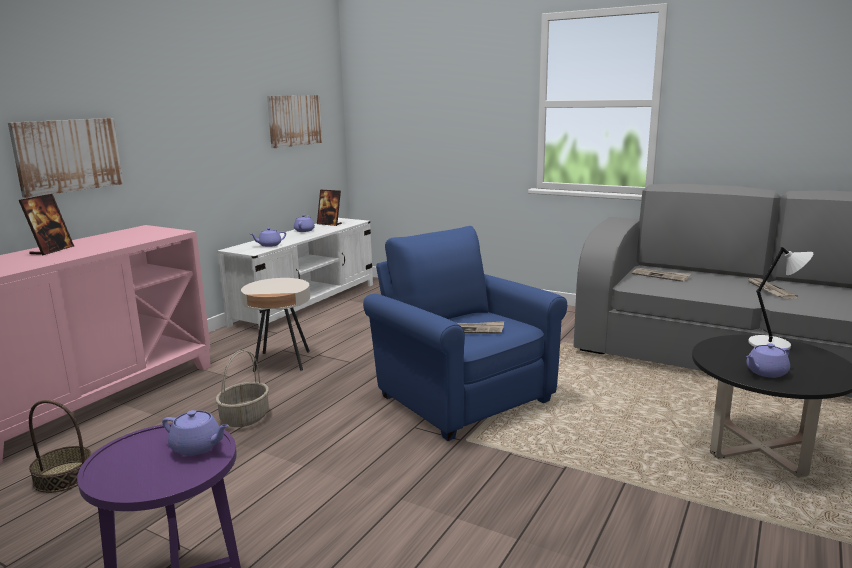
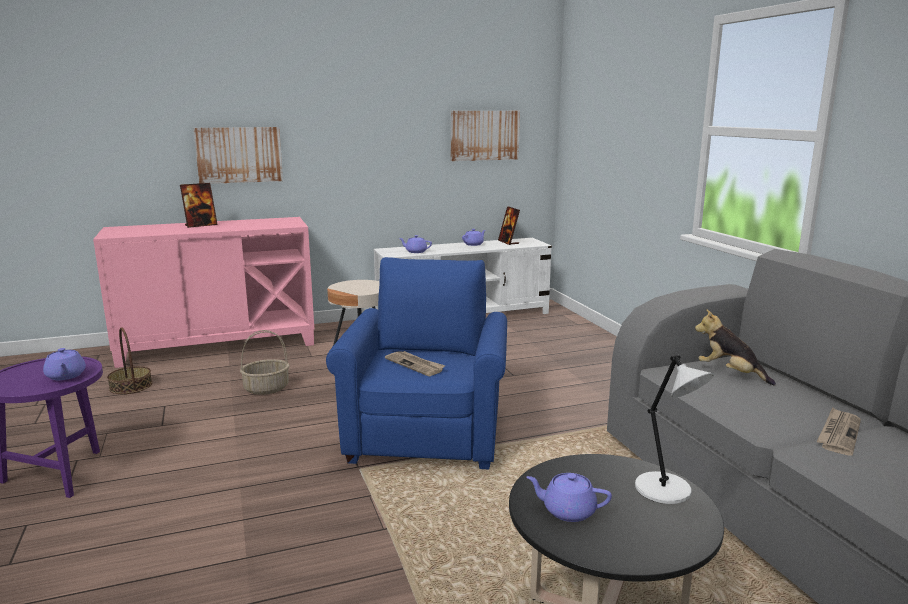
camera: 40 degrees right, 0 degrees up
newspaper [632,268,691,282] -> plush toy [695,309,776,386]

